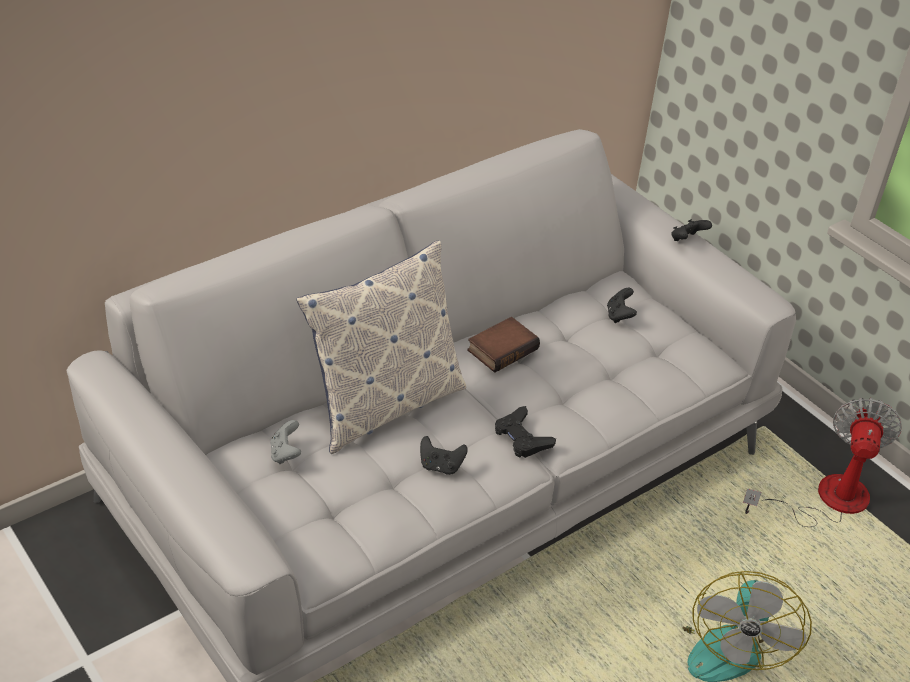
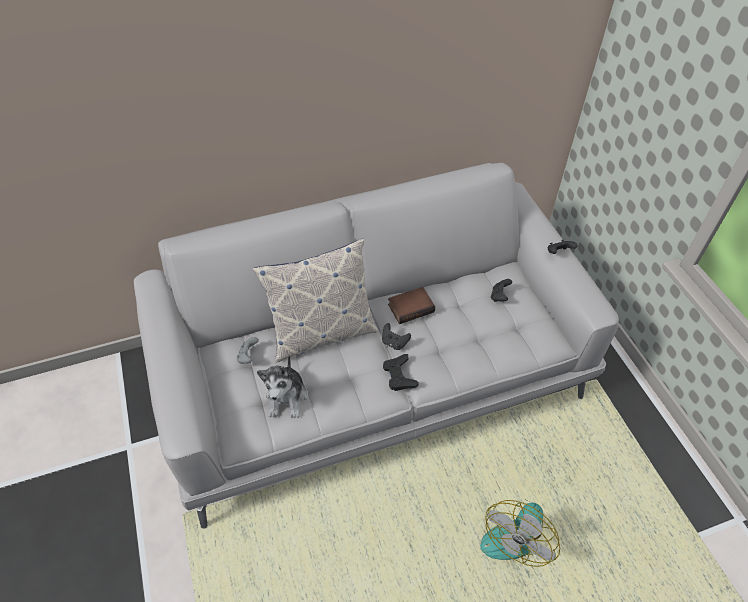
camera: 20 degrees right, 10 degrees up
black game controller [420,436,468,475] -> black game controller moved to [382,323,411,350]
fan [743,398,902,527] -> none
none -> plush toy [257,354,308,419]

